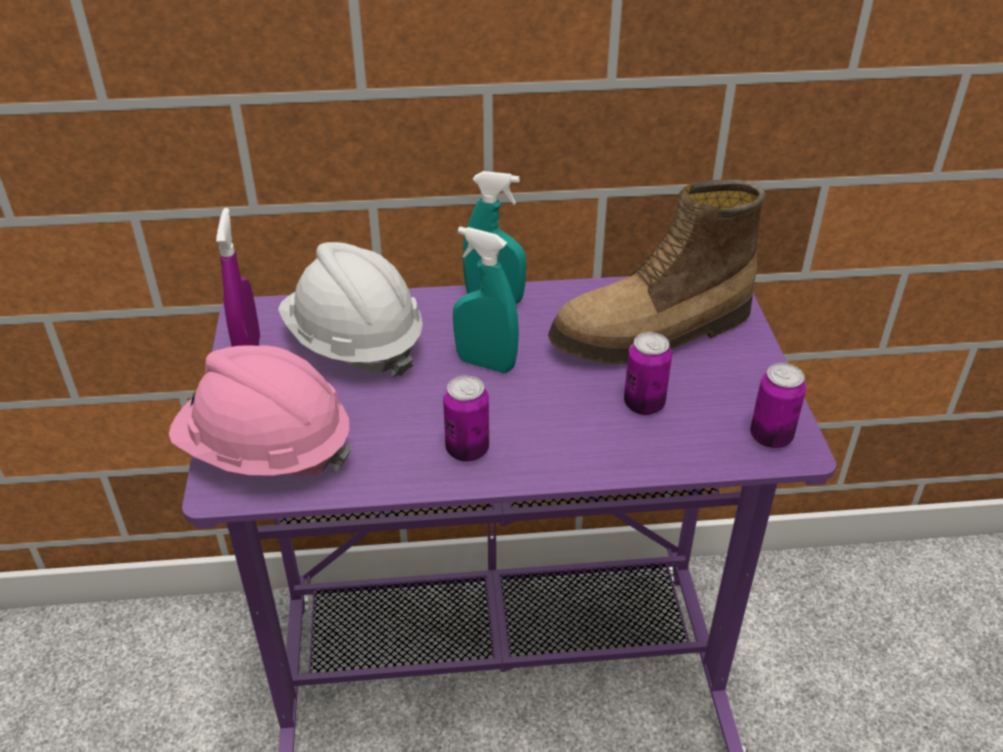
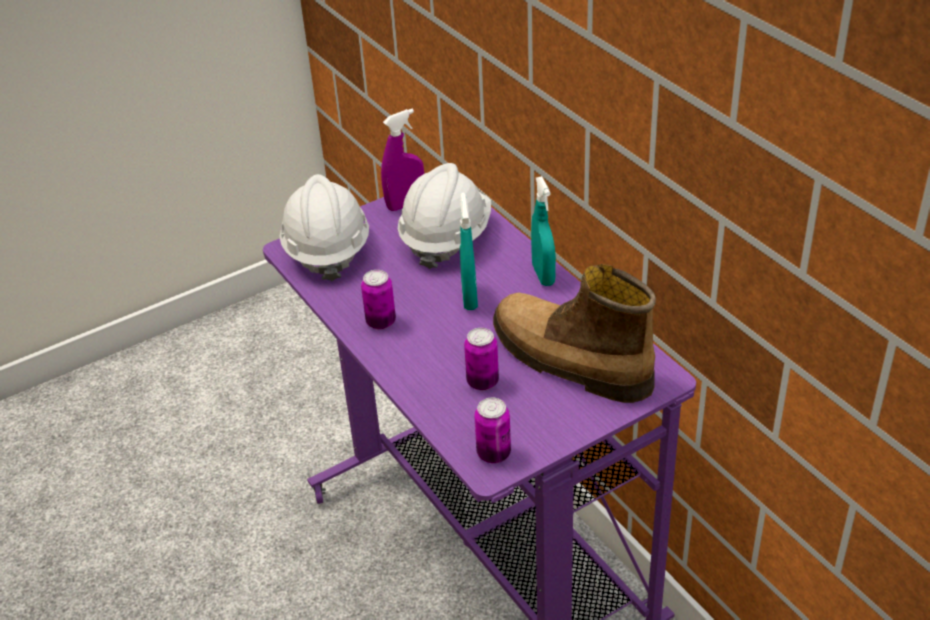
camera: 65 degrees right, 0 degrees up
pink hard hat [169,345,353,477] -> white hard hat [279,174,369,281]

